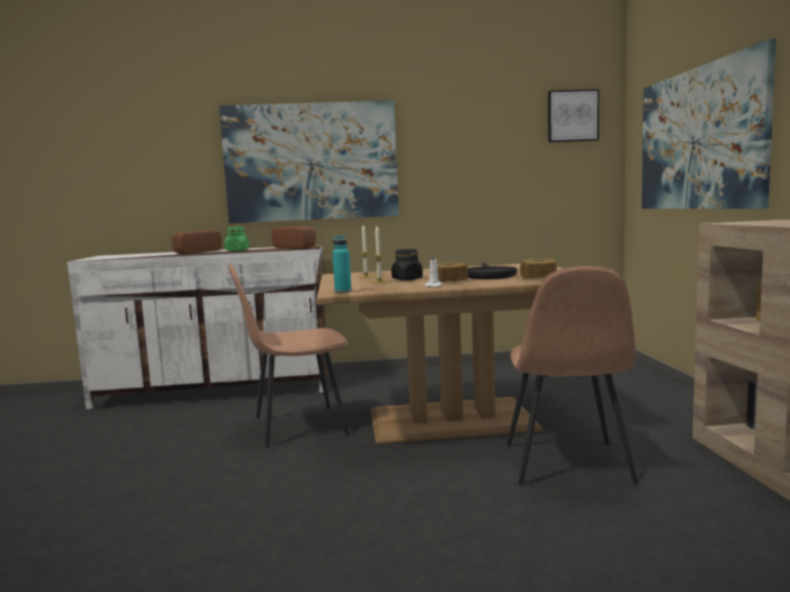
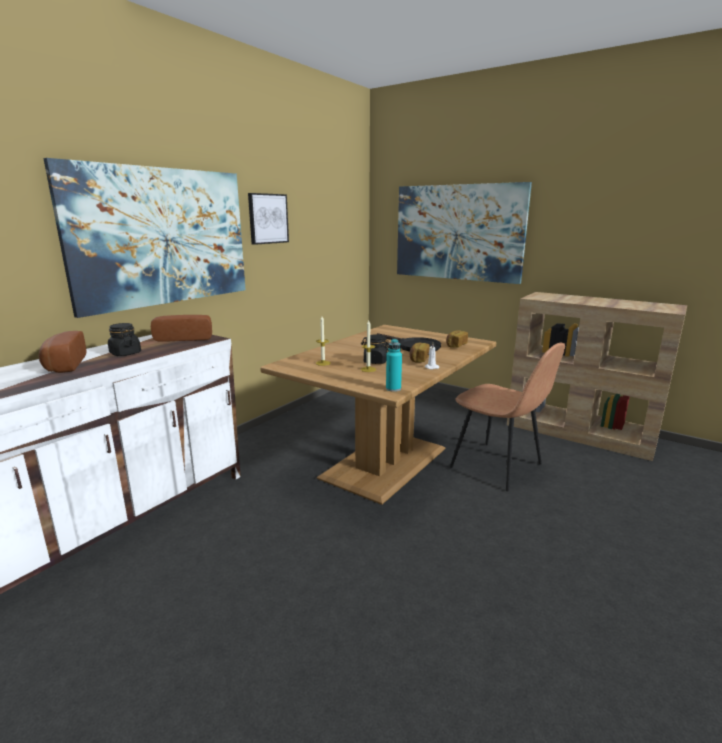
camera: 50 degrees left, 10 degrees up
green jar [225,227,250,252] -> black jar [108,323,141,356]
brown chair [229,264,349,448] -> none
picture [548,89,599,143] -> picture moved to [248,193,289,245]

